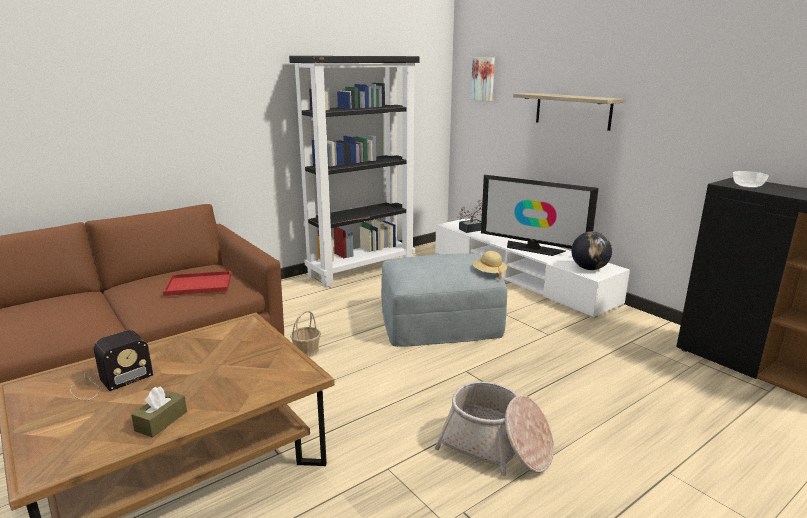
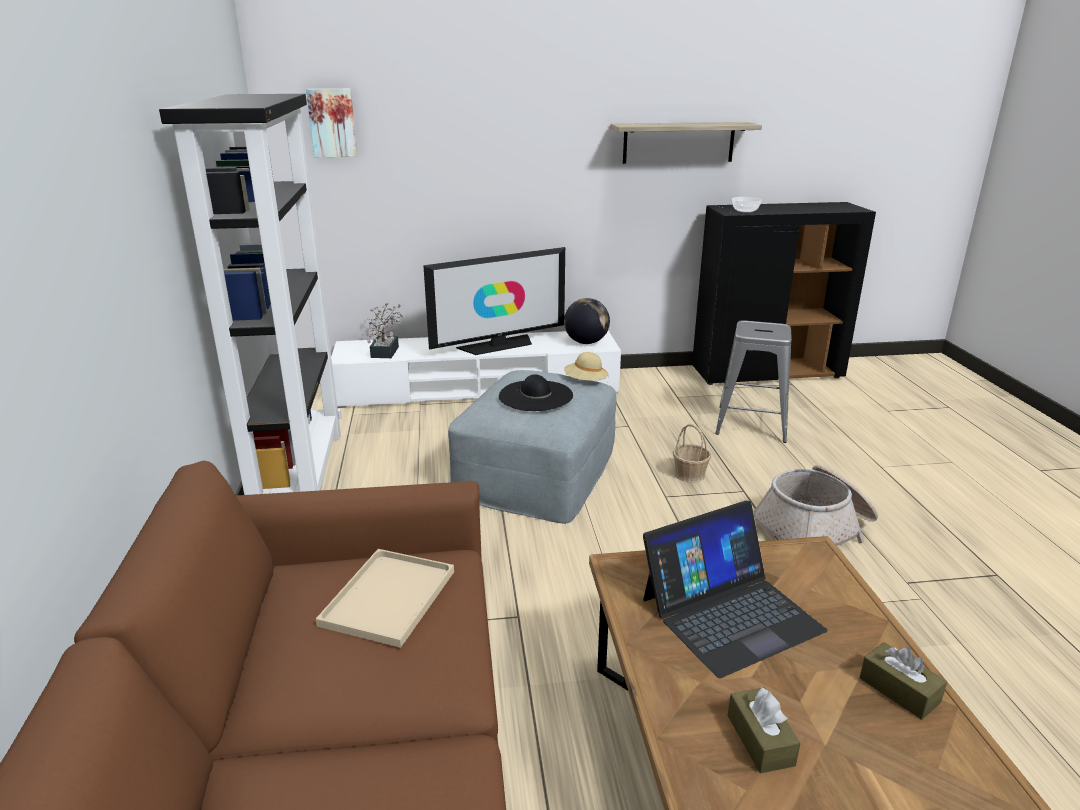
camera: 60 degrees left, 5 degrees up
radio [70,330,153,400] -> brown tissue box [728,687,801,773]
red tray [163,271,231,296] -> beige tray [316,549,454,648]
basket [290,310,321,357] -> basket moved to [673,424,711,483]
shelf [513,93,625,131] -> shelf moved to [610,122,762,164]
none -> black hat [499,374,573,411]
none -> laptop [643,501,828,678]
none -> grey stool [715,320,792,443]

